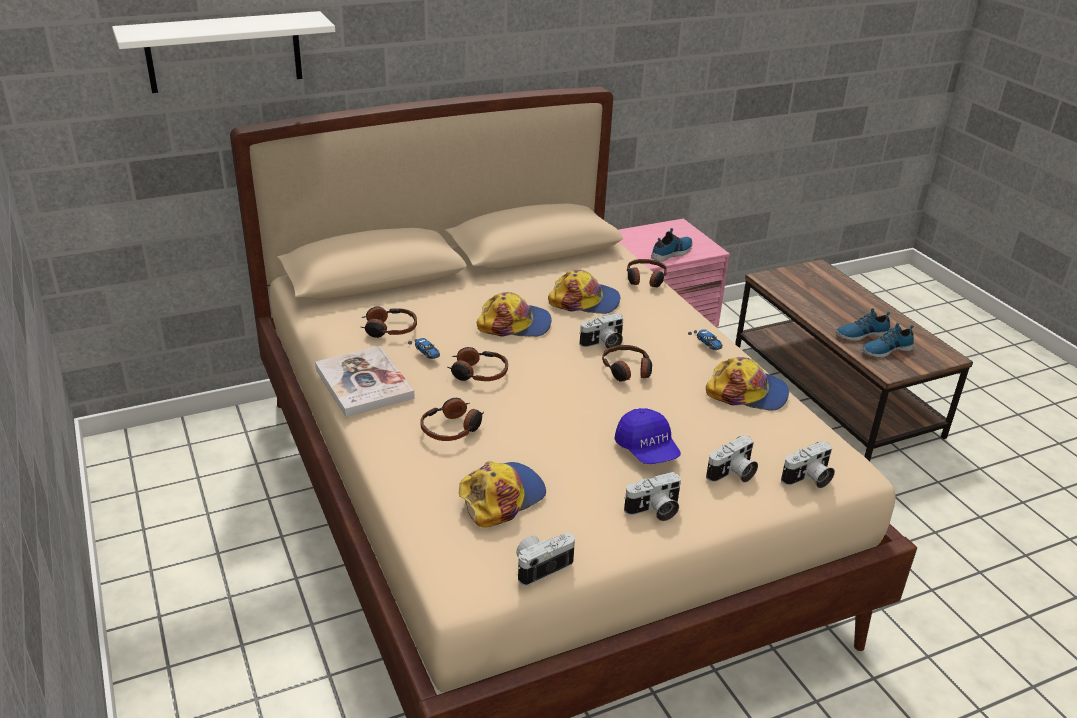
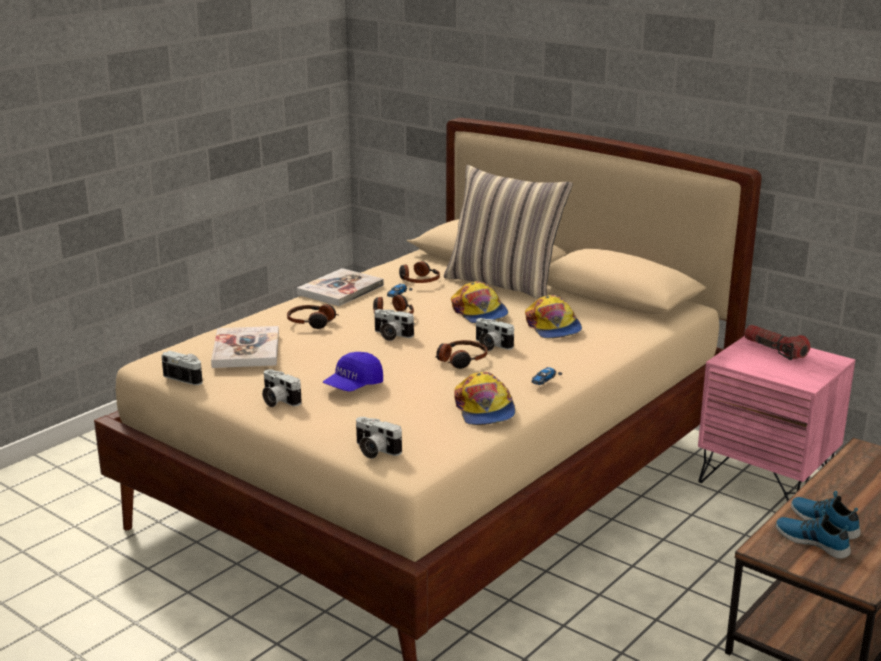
camera: 65 degrees right, 10 degrees down
white shelf [112,11,335,93] -> none
cap [459,461,546,527] -> book [211,326,279,368]
headphones [627,259,667,288] -> none
shoe [651,228,693,262] -> none
camera [706,435,758,482] -> camera moved to [375,309,415,341]
none -> pillow [444,165,573,299]
none -> flashlight [744,325,810,360]

